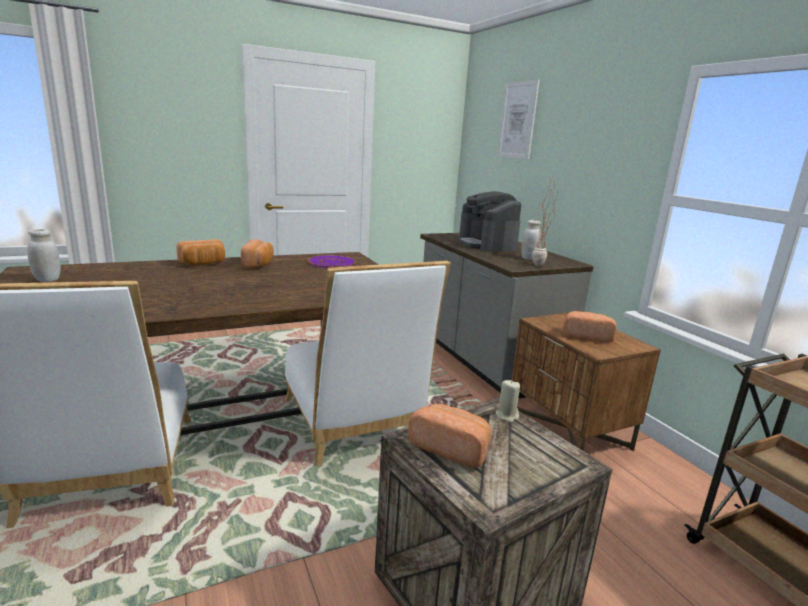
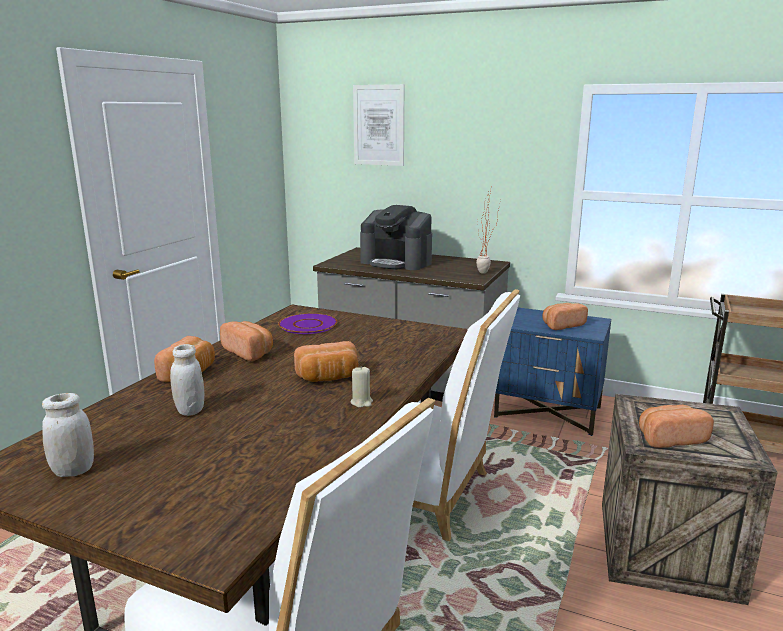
camera: 40 degrees left, 0 degrees up
beige candle [496,380,520,423] -> beige candle moved to [351,366,373,408]
brown nightstand [511,313,661,451] -> blue nightstand [494,308,611,436]
white jar [521,220,541,260] -> white jar moved to [170,344,204,416]
none -> bread [294,341,358,382]

